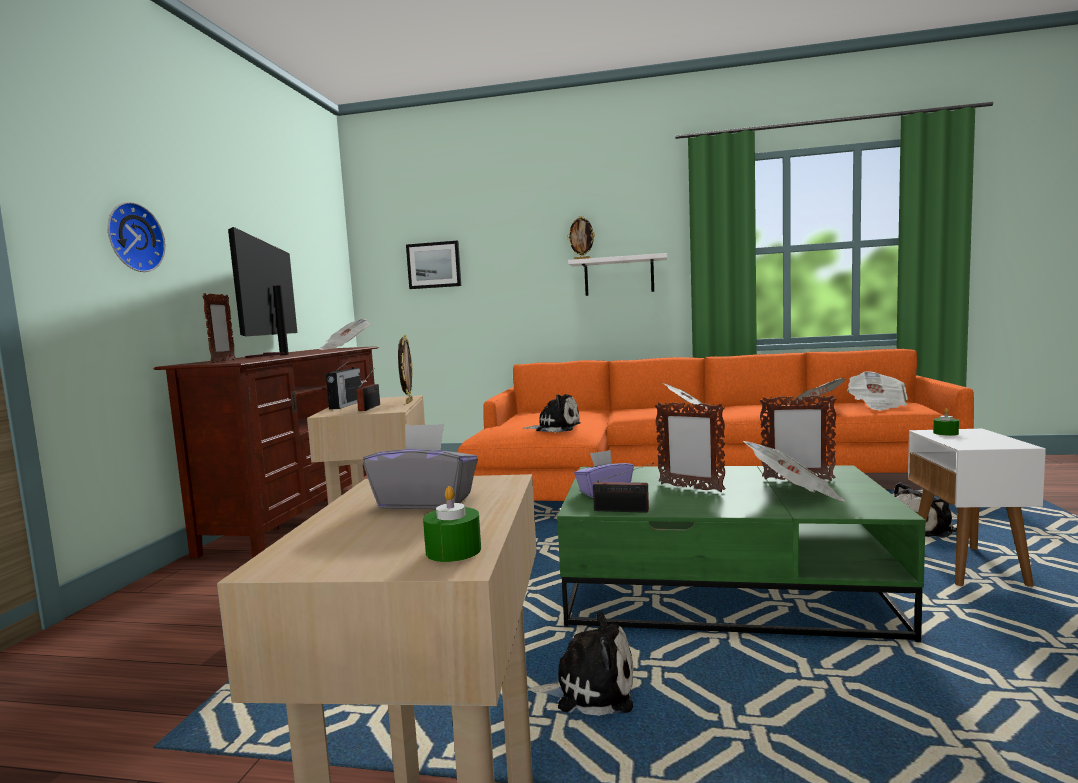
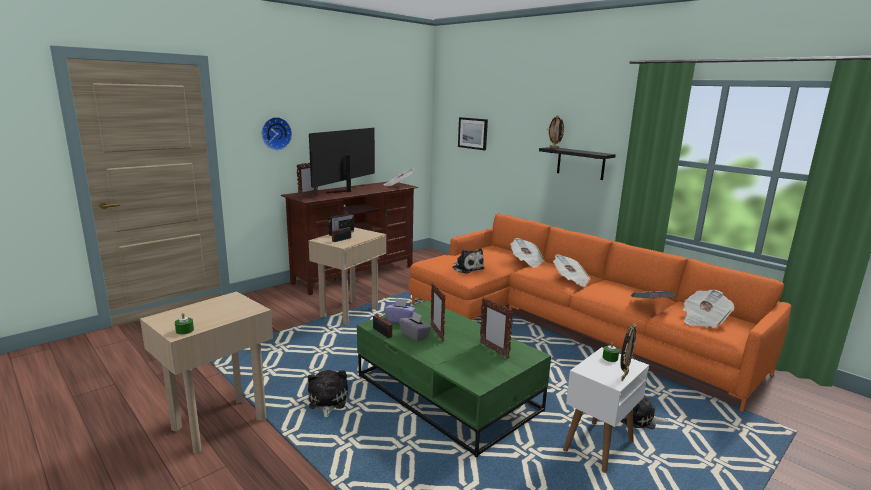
camera: 35 degrees right, 10 degrees up
grey tissue box [363,424,478,509] -> grey tissue box moved to [399,312,431,341]
picture frame [398,335,413,404] -> picture frame moved to [620,324,636,381]
plush toy [528,611,633,716] -> plush toy turned 135 degrees counterclockwise [308,370,348,418]
white shelf [568,253,667,296] -> black shelf [539,147,616,180]
newspaper [744,441,846,502] -> newspaper moved to [510,238,544,268]

